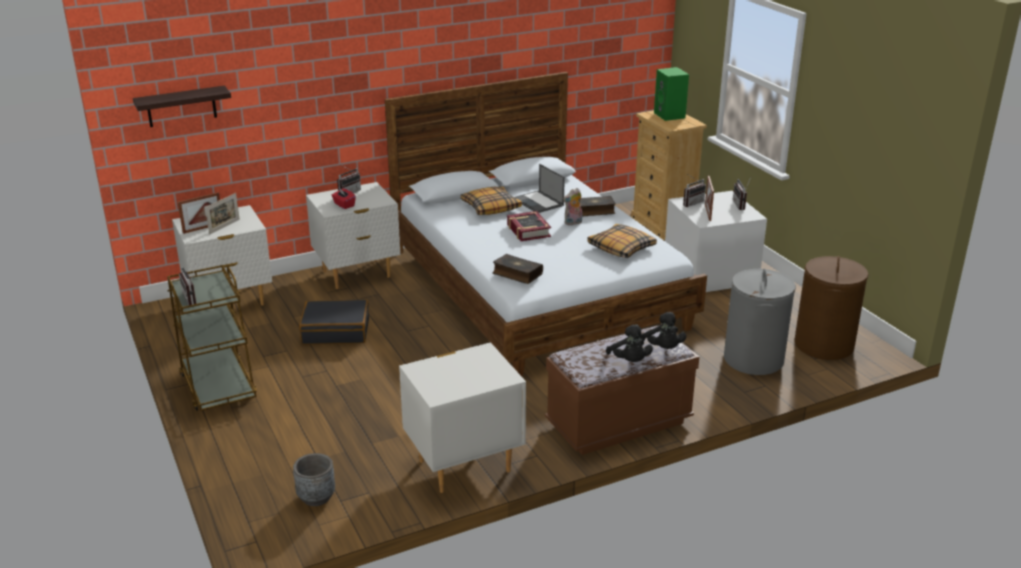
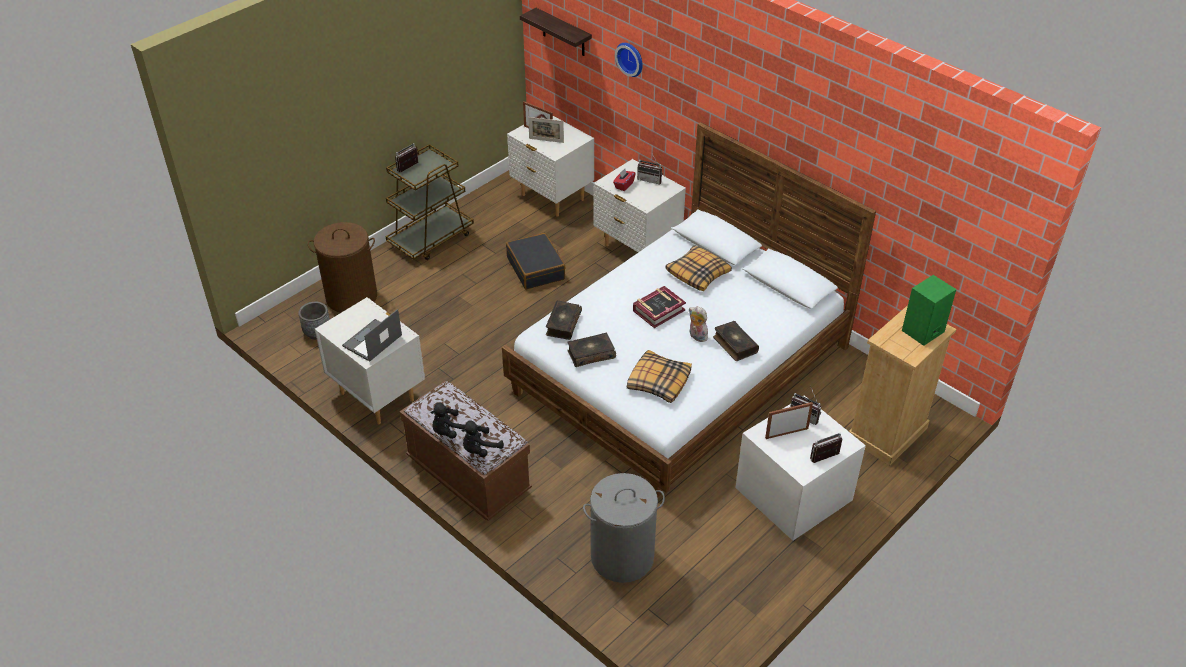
camera: 70 degrees right, 15 degrees up
laptop [514,164,565,213] -> laptop moved to [342,309,402,362]
brown laundry basket [794,256,869,360] -> brown laundry basket moved to [308,222,377,313]
none -> book [567,333,616,367]
none -> wall clock [615,43,643,77]

